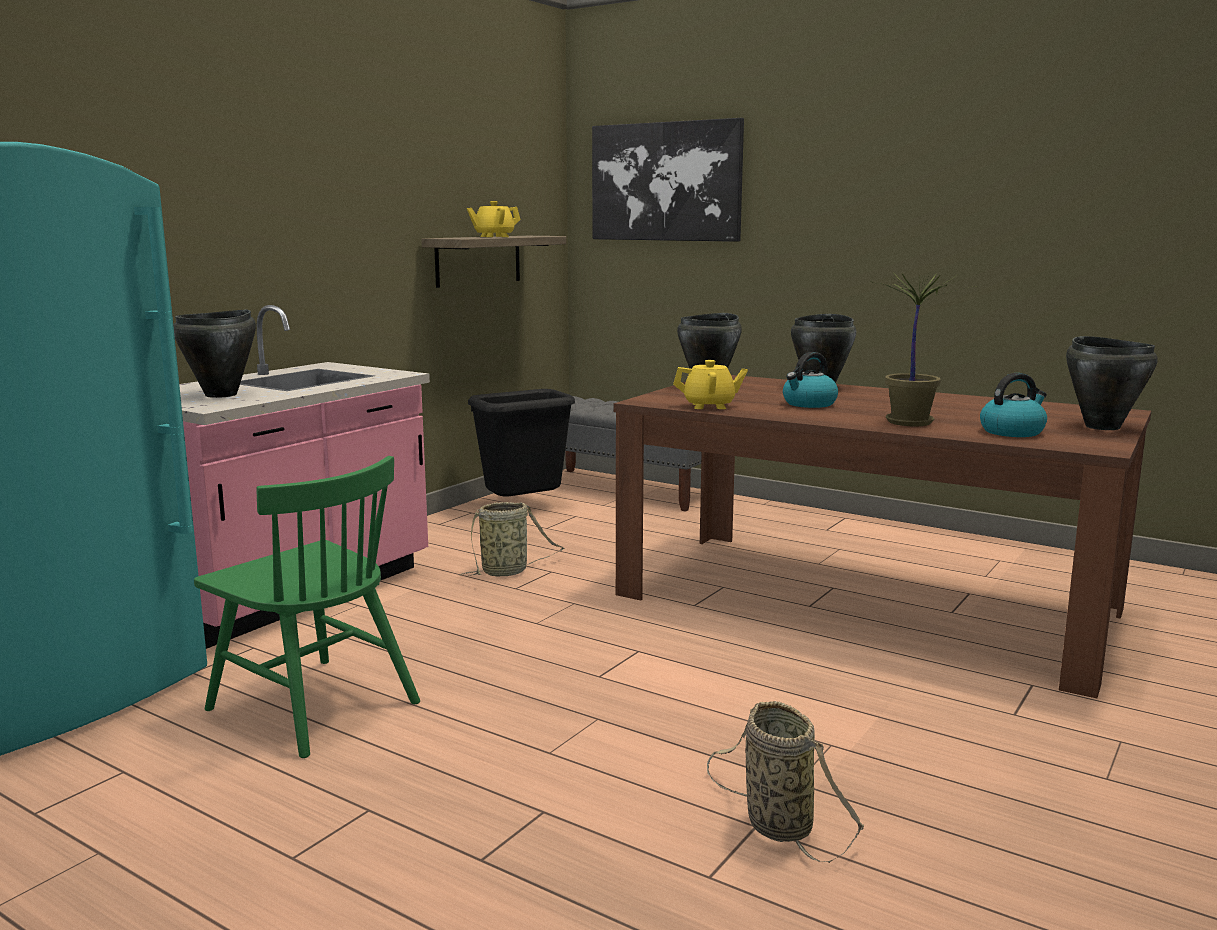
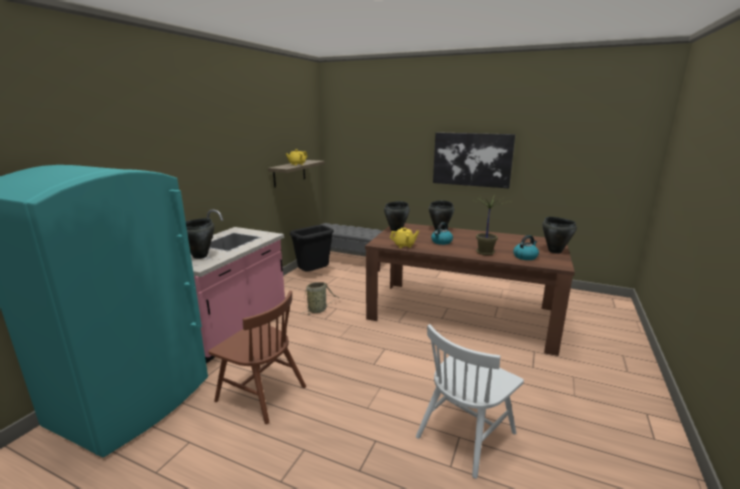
camera: 10 degrees left, 5 degrees up
green chair [194,456,420,758] -> brown chair [209,291,306,424]
picture [592,118,744,242] -> picture moved to [433,132,515,188]
basket [707,701,864,863] -> white chair [416,324,524,479]

